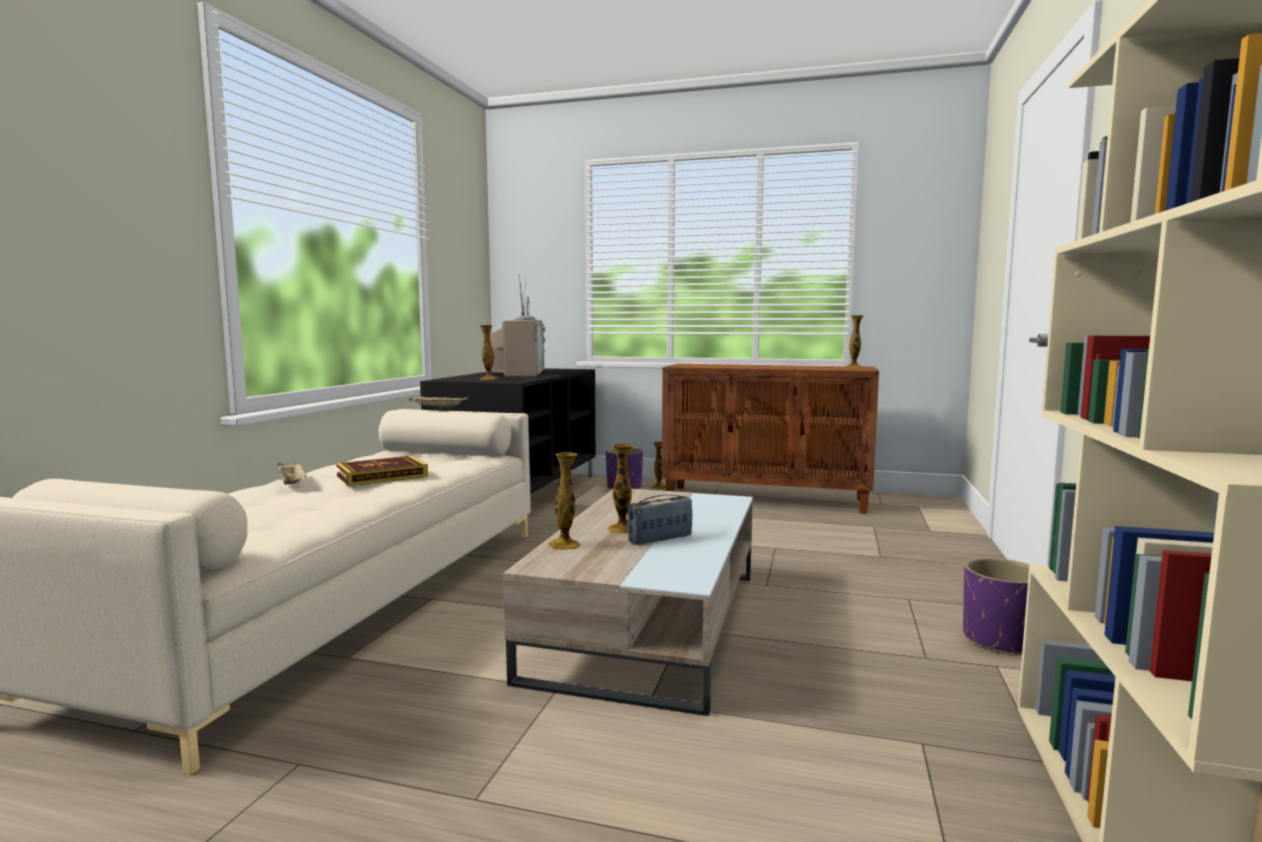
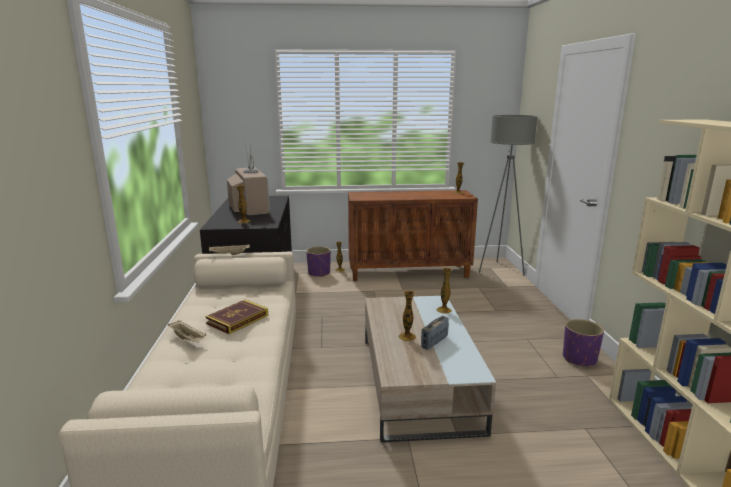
camera: 20 degrees left, 10 degrees up
vase [548,452,580,550] -> vase moved to [436,268,453,313]
none -> grey floor lamp [479,115,538,276]

